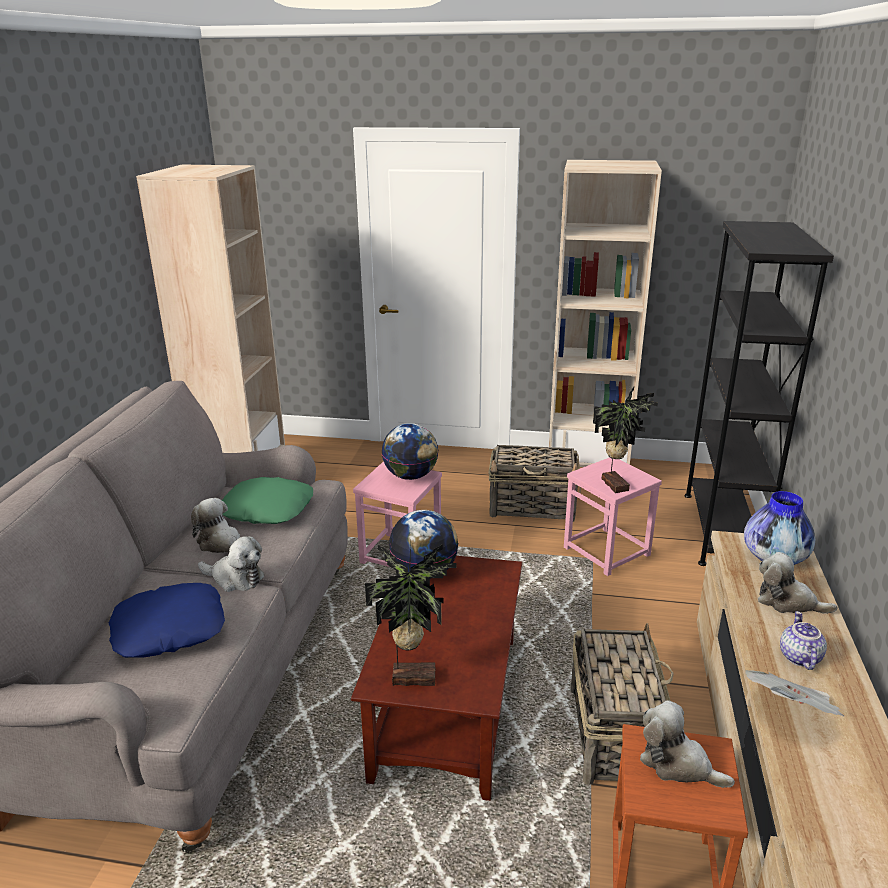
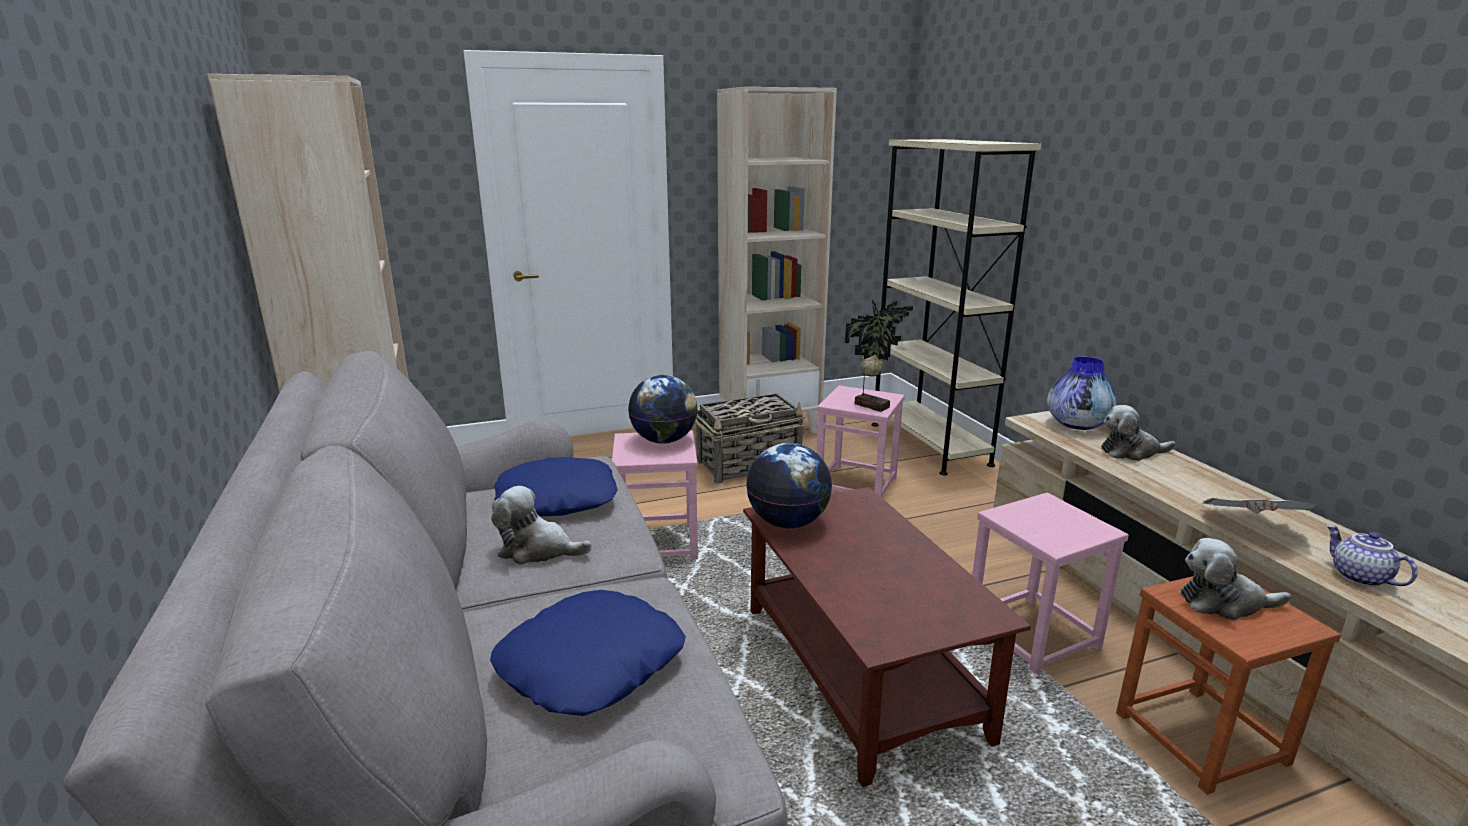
camera: 30 degrees left, 5 degrees down
plush toy [198,536,265,592] -> none
green pillow [222,477,313,524] -> blue pillow [494,457,618,517]
potted plant [365,541,457,686] -> none
basket [571,623,674,785] -> pink stool [972,493,1129,674]
black bookcase [685,221,834,566] -> beige bookcase [871,139,1041,475]
teapot [780,611,827,670] -> teapot moved to [1326,525,1418,587]

